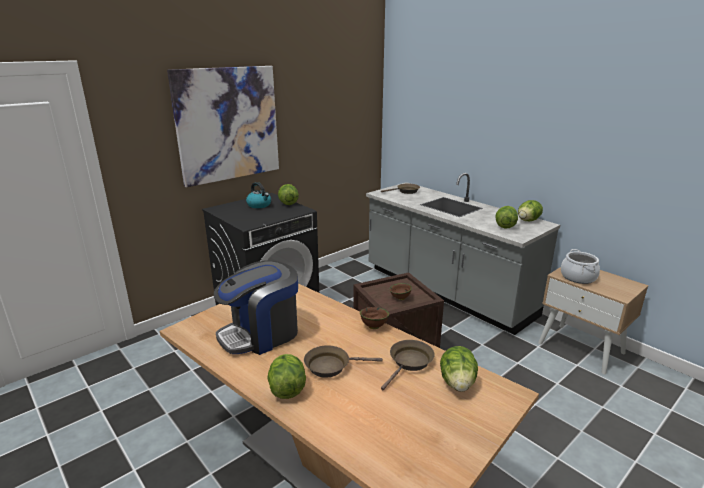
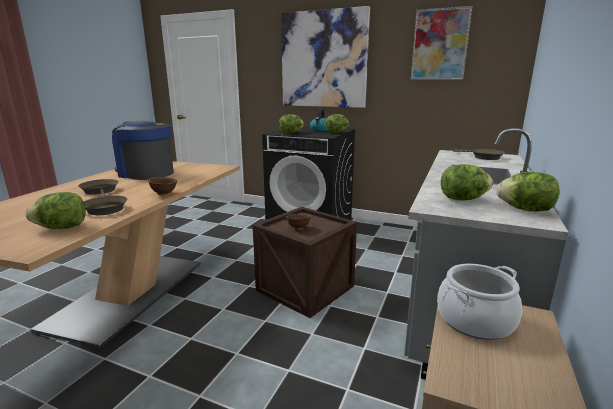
camera: 65 degrees right, 5 degrees down
lettuce [267,354,306,399] -> lettuce moved to [279,114,304,134]
none -> picture [411,6,472,80]

